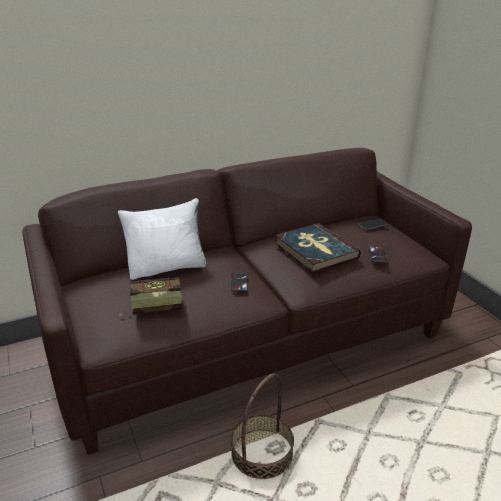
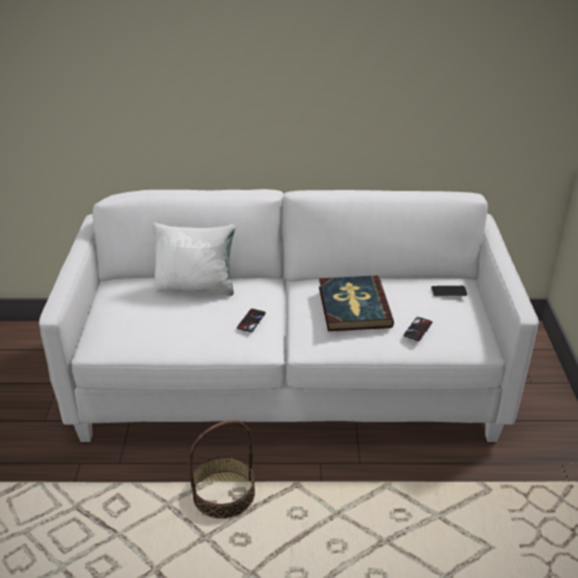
camera: 25 degrees right, 5 degrees up
brown sofa [23,148,472,455] -> white sofa [39,189,539,442]
book [120,277,182,315] -> none

